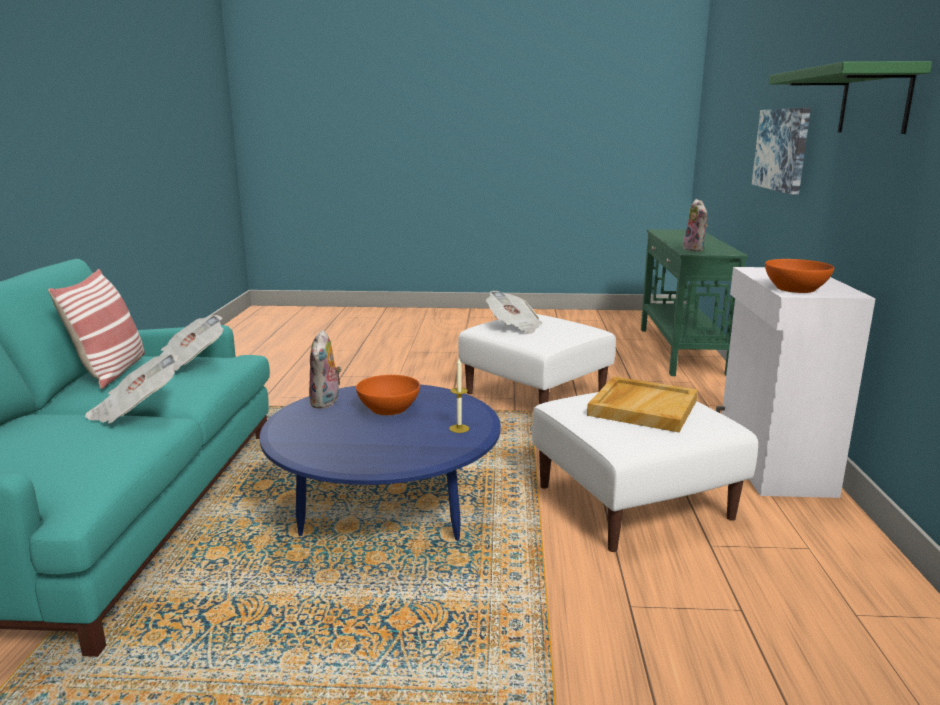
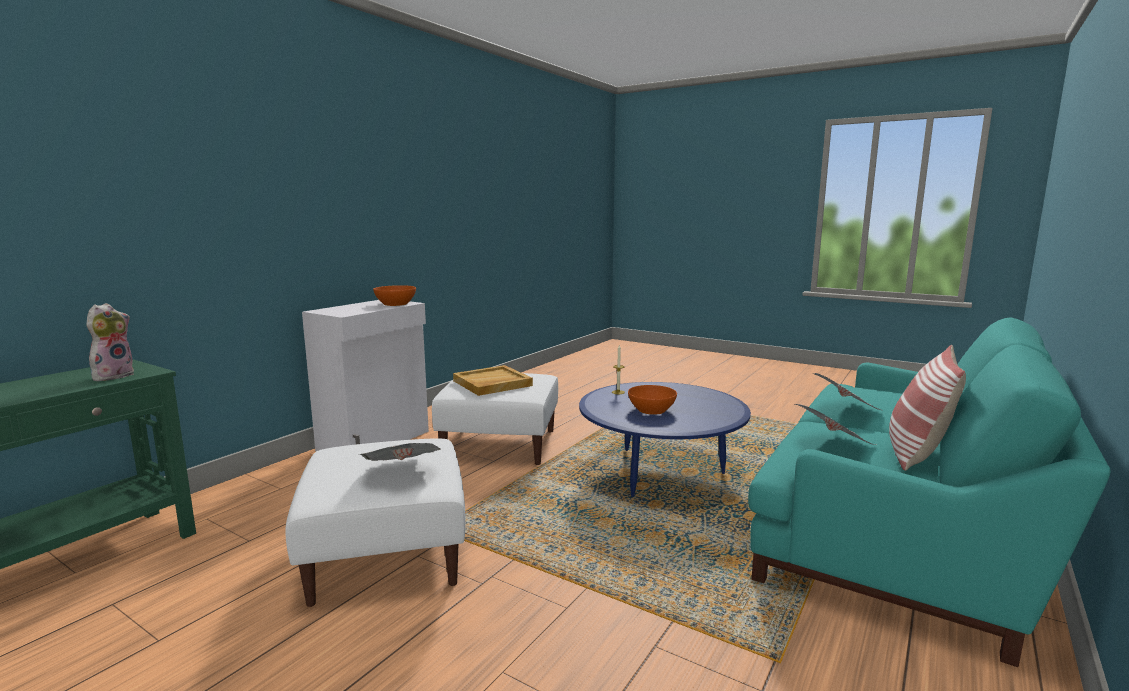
camera: 150 degrees left, 5 degrees down
plush toy [309,330,342,409] -> none
picture [752,108,811,194] -> none
green shelf [769,61,932,134] -> none

